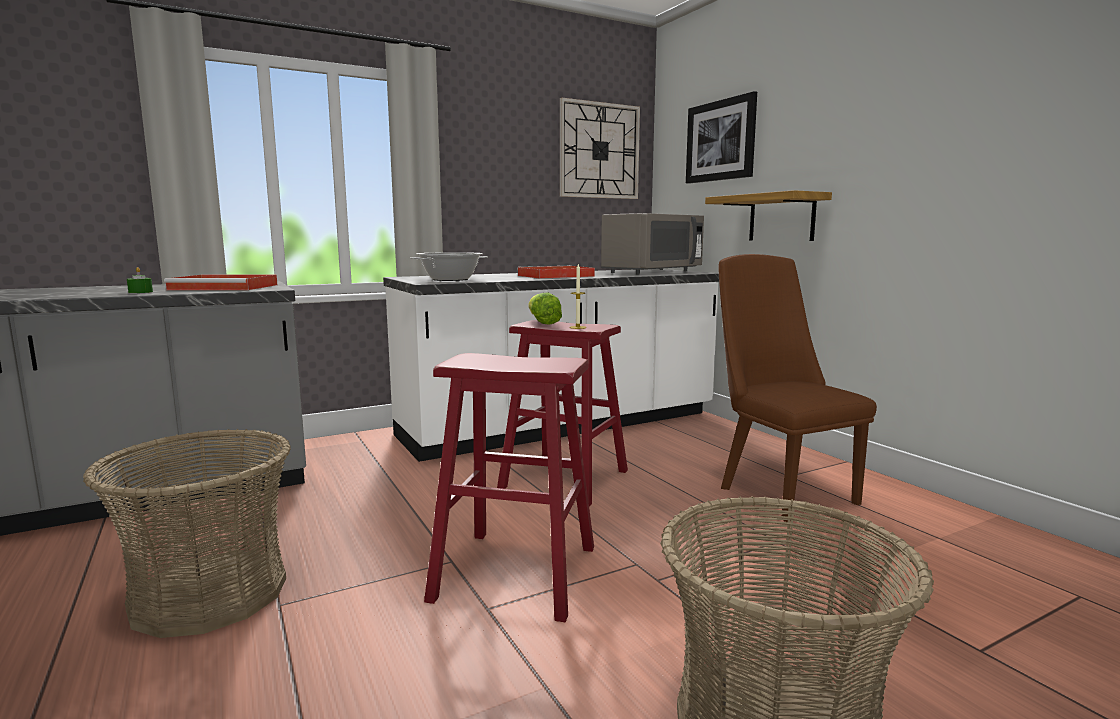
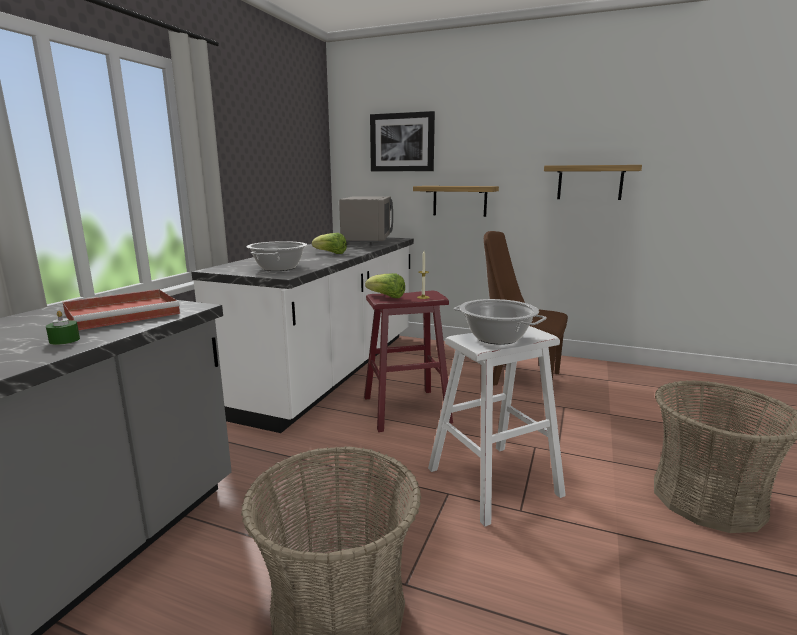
camera: 40 degrees left, 5 degrees up
red stool [424,353,594,622] -> white stool [428,326,566,526]
red tray [517,266,595,279] -> lettuce [312,233,347,254]
wall clock [560,98,640,199] -> none
none -> cooking pot [454,299,547,345]
none -> shelf [544,165,642,200]

